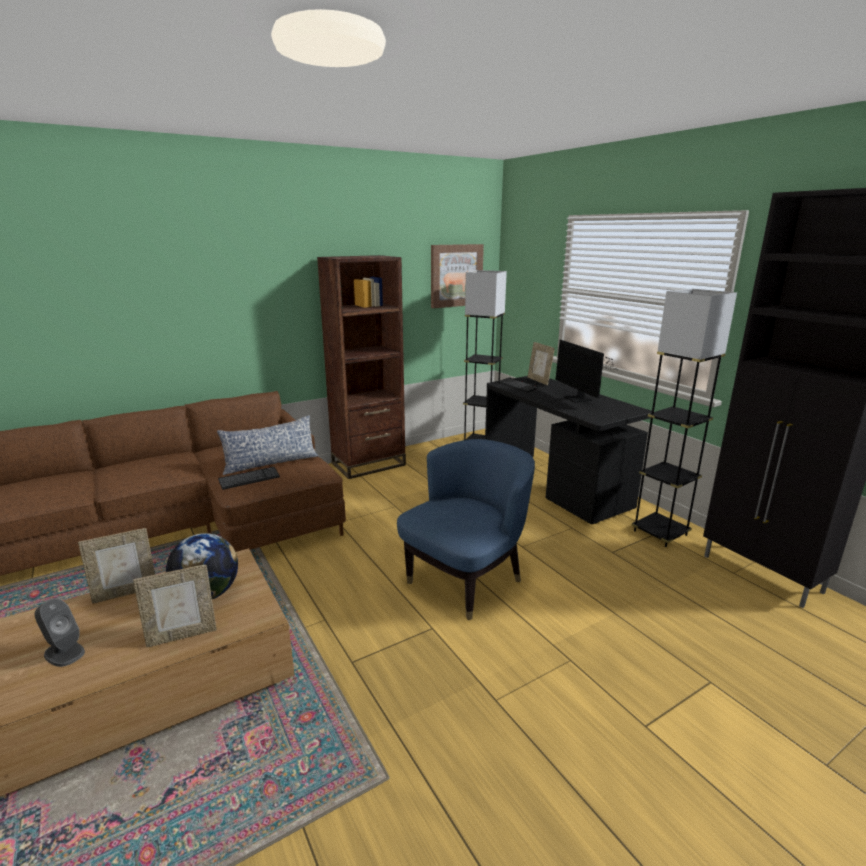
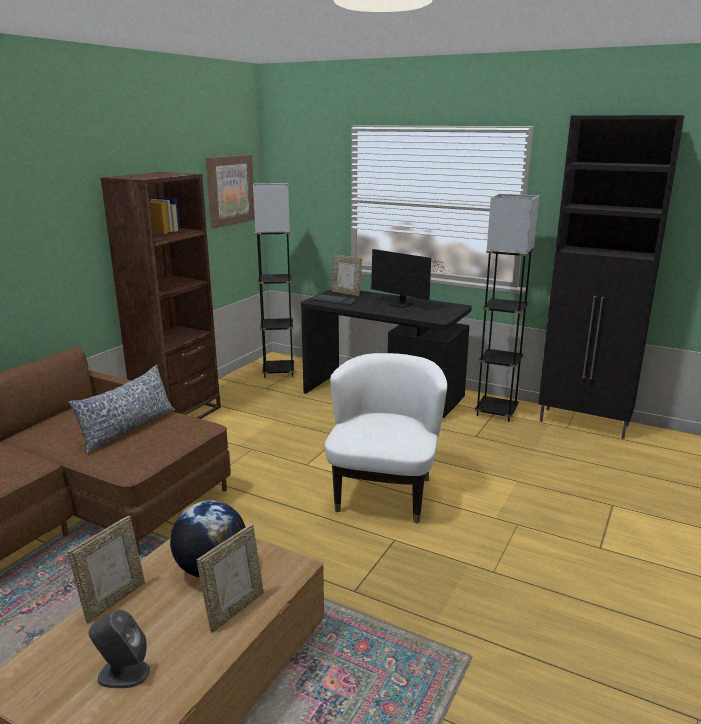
camera: 30 degrees left, 0 degrees up
keyboard [218,467,280,490] -> none
blue armchair [397,439,535,620] -> white armchair [325,353,447,523]

